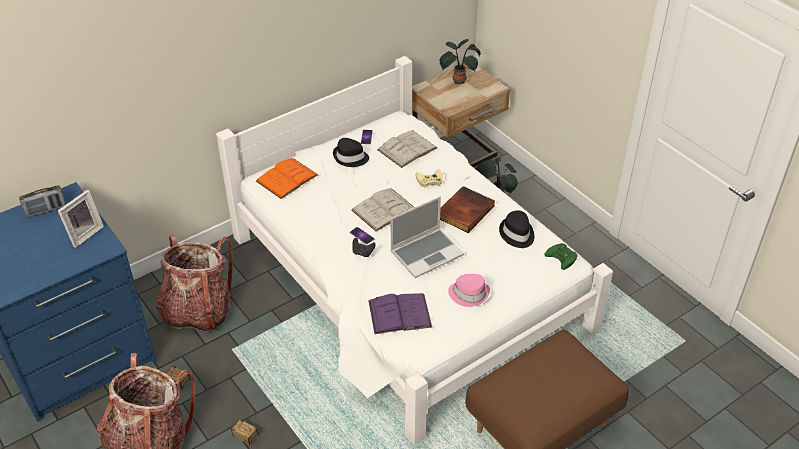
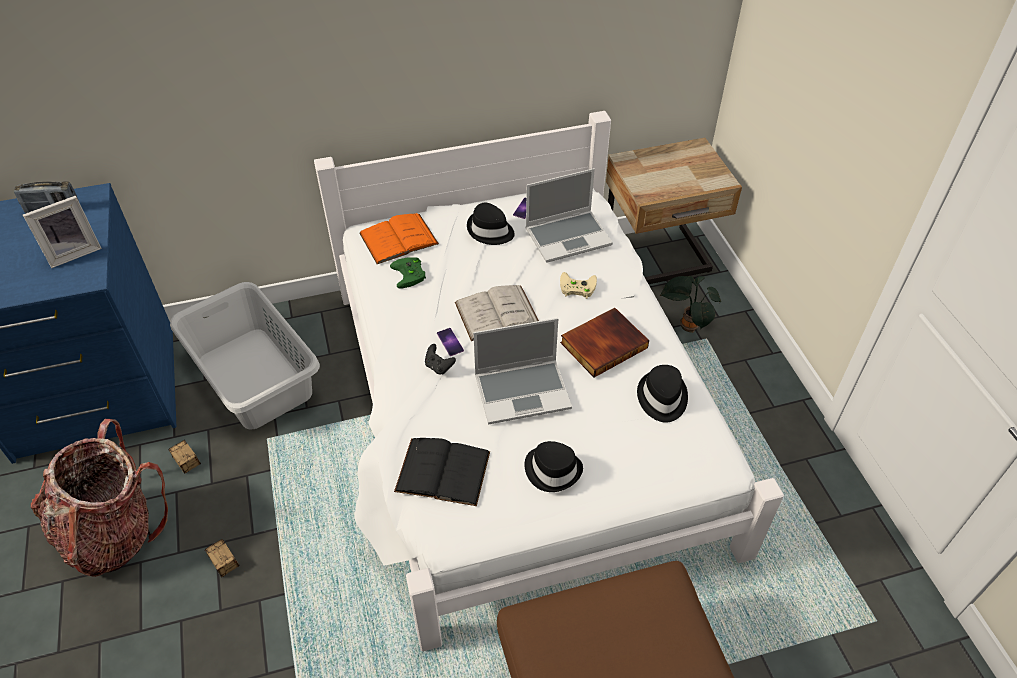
camera: 20 degrees right, 5 degrees up
backpack [157,234,233,332] -> grey laundry basket [170,282,320,430]
purple book [368,293,432,334] -> black book [394,438,490,506]
white book [377,130,437,168] -> laptop [525,168,613,263]
potted plant [440,39,481,84] -> none
pink hat [448,274,490,307] -> black hat [524,441,583,492]
green game controller [544,243,578,270] -> green game controller moved to [390,257,426,289]

